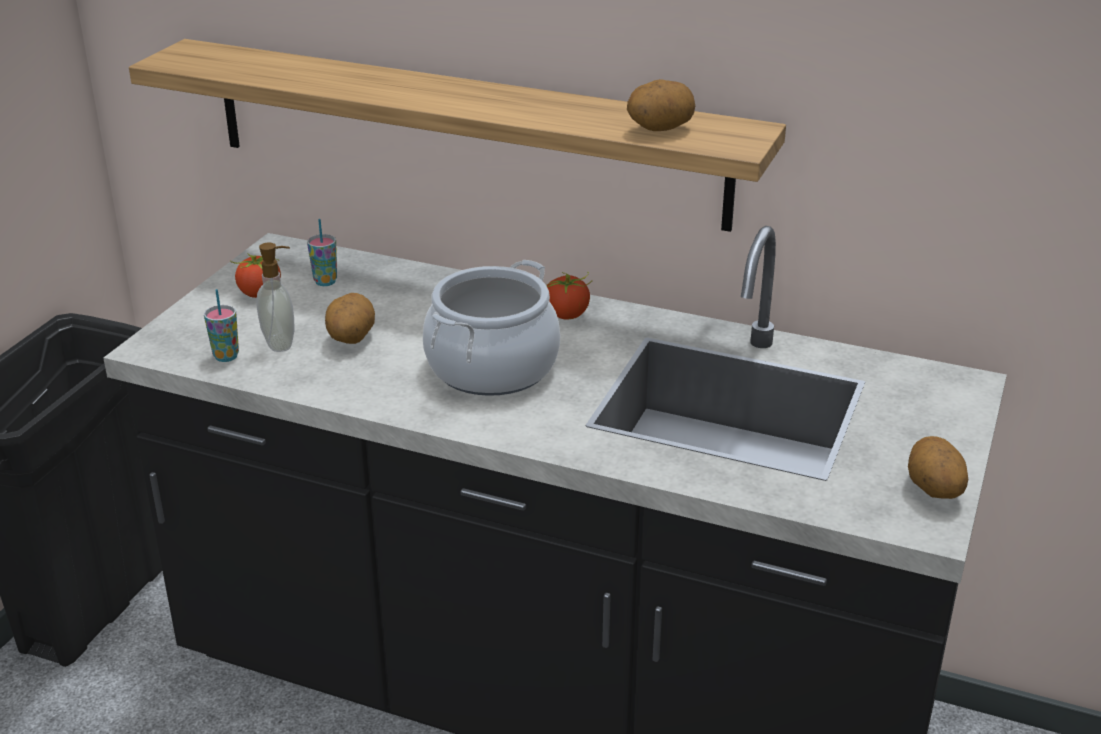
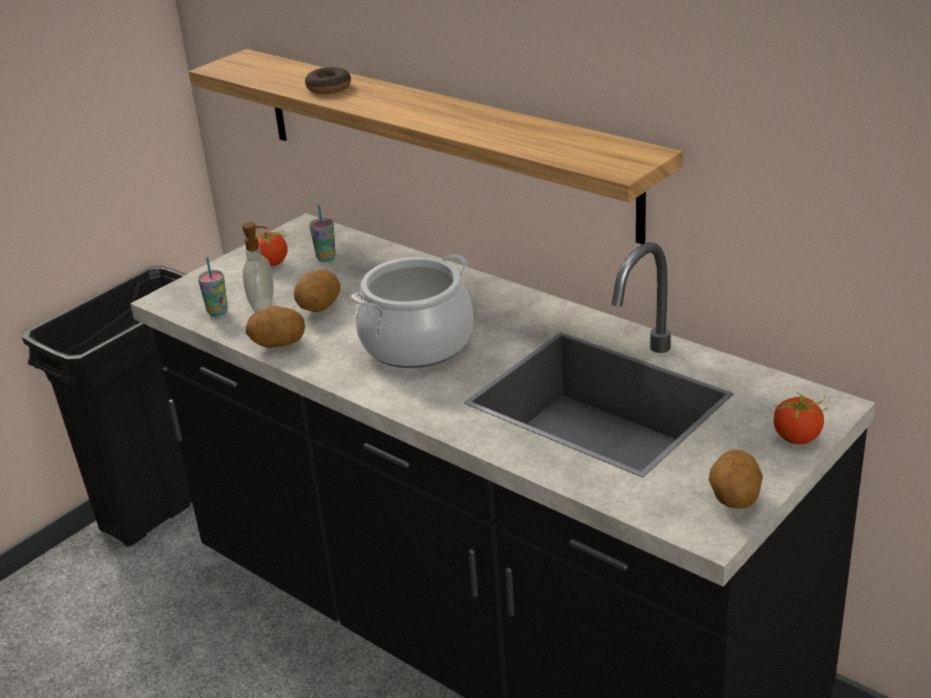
camera: 20 degrees right, 0 degrees up
tomato [547,272,593,320] -> tomato moved to [773,392,827,444]
potato [627,79,695,131] -> potato moved to [246,306,305,348]
none -> donut [305,67,351,94]

